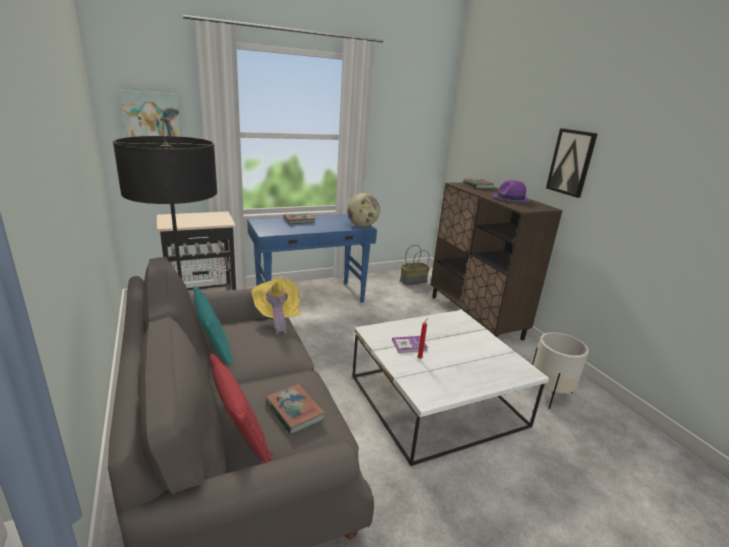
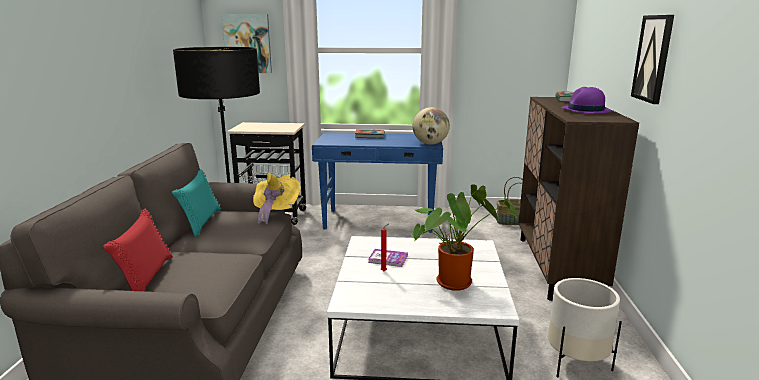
camera: 30 degrees right, 5 degrees down
book [265,384,326,435] -> none
none -> potted plant [409,184,517,291]

